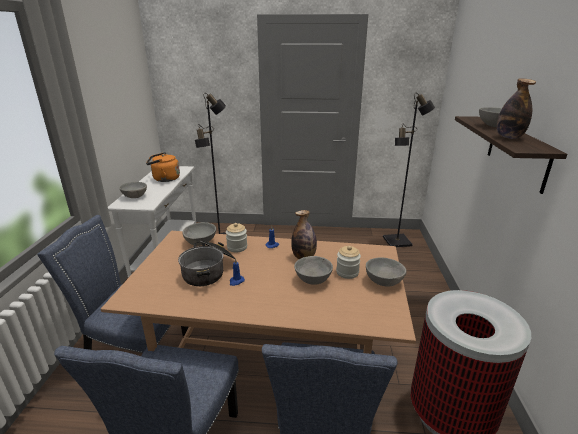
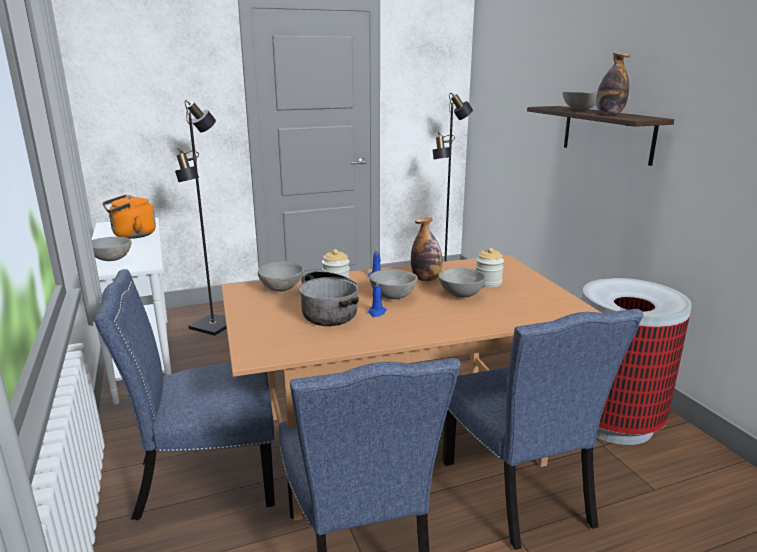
camera: 25 degrees left, 5 degrees down
grey bowl [366,258,406,287] -> grey bowl moved to [369,269,418,299]

